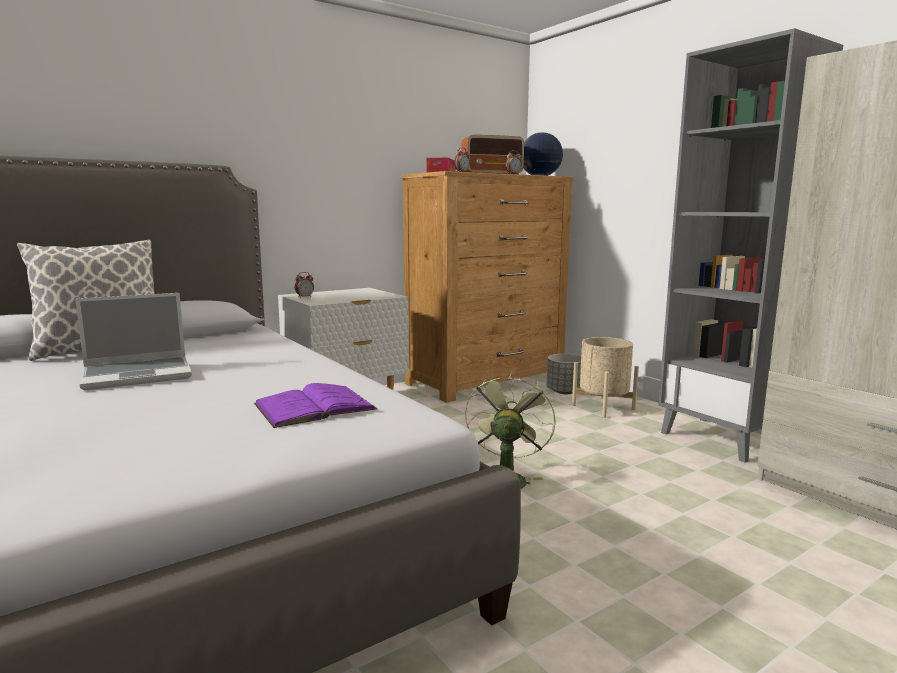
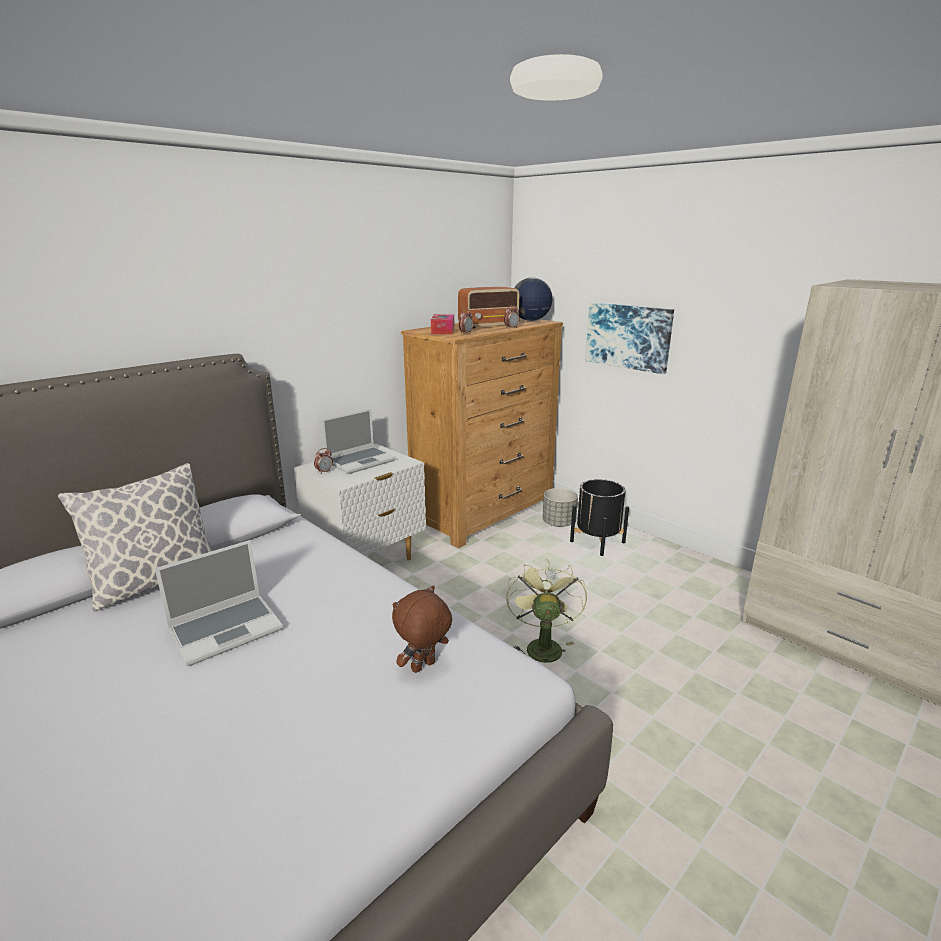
camera: 10 degrees left, 10 degrees up
purple book [254,383,377,428] -> brown plush toy [392,585,452,673]
beige planter [572,337,639,418] -> black planter [570,479,629,556]
grey bookcase [658,28,843,463] -> none
none -> laptop [322,409,396,474]
none -> picture [585,302,674,374]

